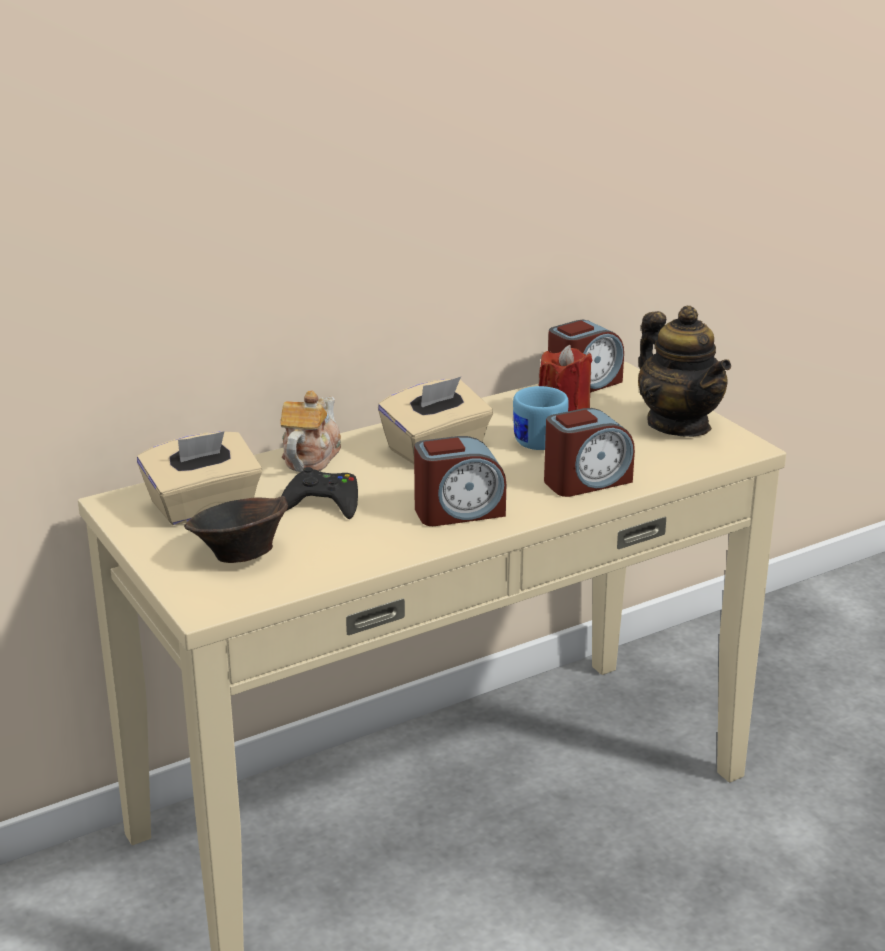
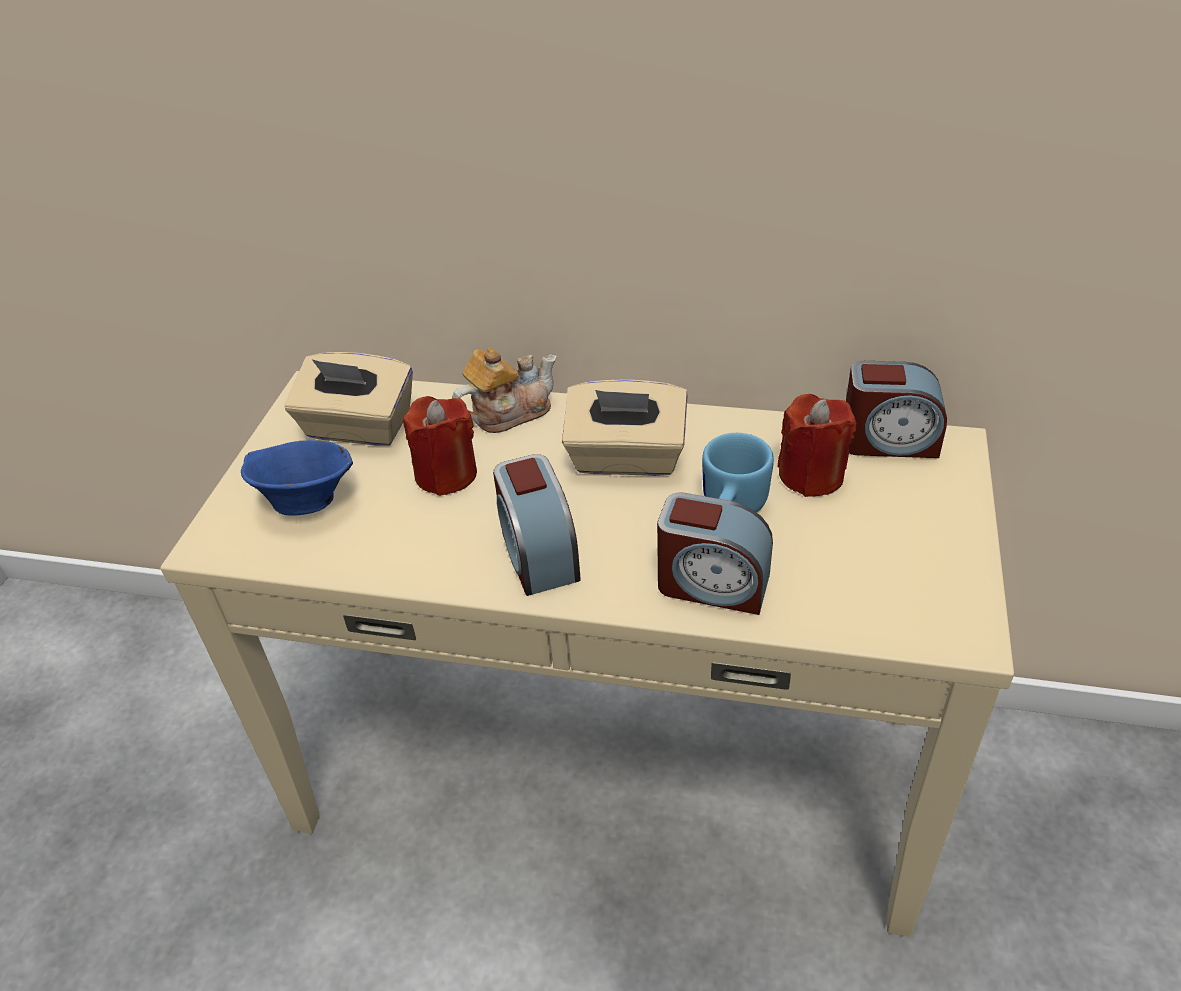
camera: 45 degrees right, 15 degrees up
brown bowl [184,496,288,563] -> blue bowl [241,440,353,516]
black game controller [281,467,358,519] -> red candle [403,396,477,496]
alarm clock [414,436,506,526] -> alarm clock turned 45 degrees clockwise [493,454,581,596]
teapot [638,306,731,437] -> none

